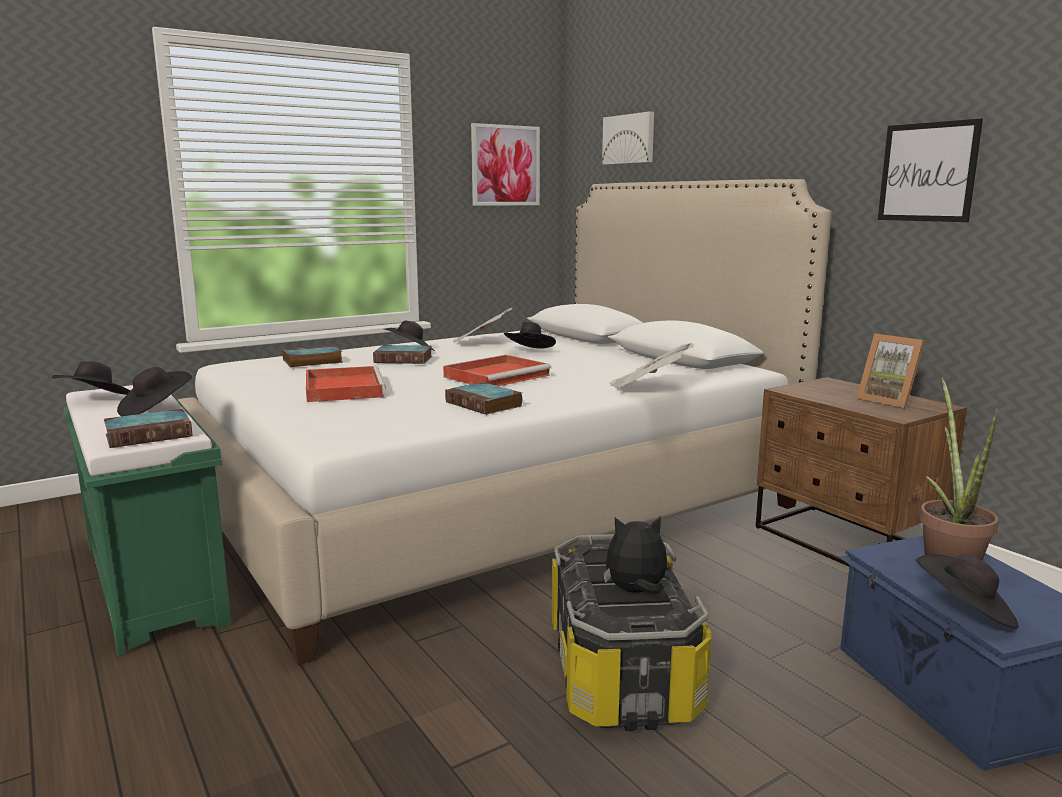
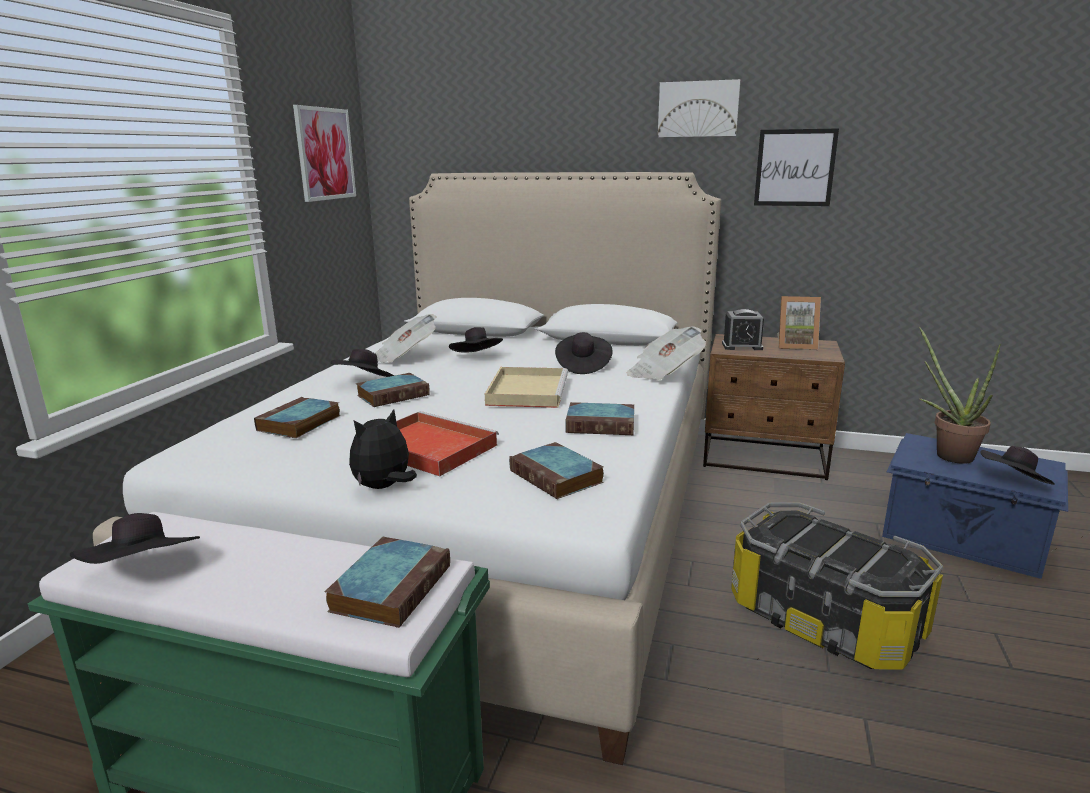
camera: 40 degrees left, 5 degrees up
black hat [117,367,192,416] -> black hat moved to [555,332,613,374]
red tray [443,355,551,386] -> beige tray [485,367,568,408]
picture [602,111,654,165] -> picture moved to [658,79,740,137]
plush toy [603,516,667,594] -> plush toy moved to [349,409,417,489]
none -> book [509,442,604,499]
none -> alarm clock [722,309,764,350]

